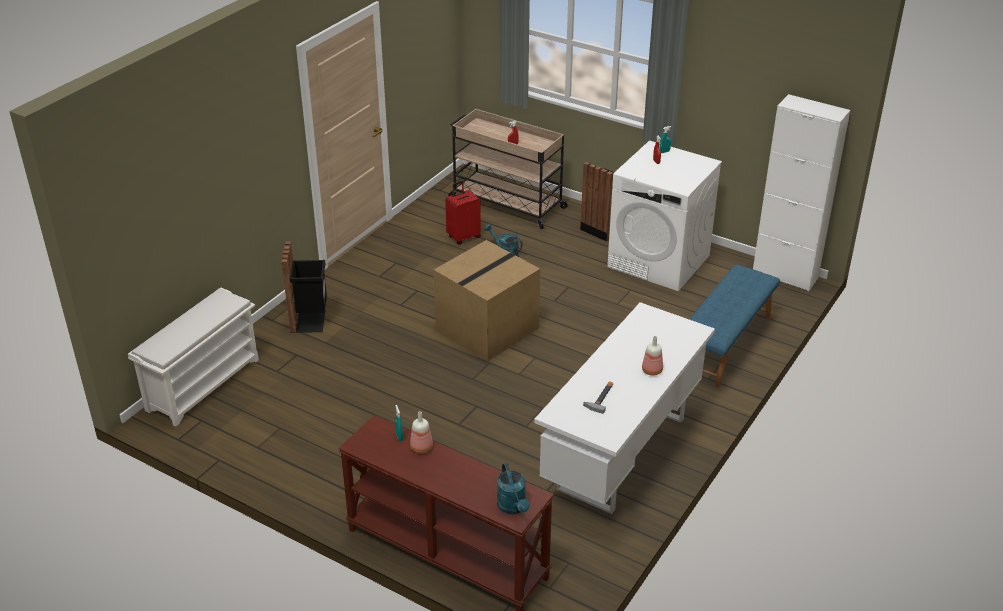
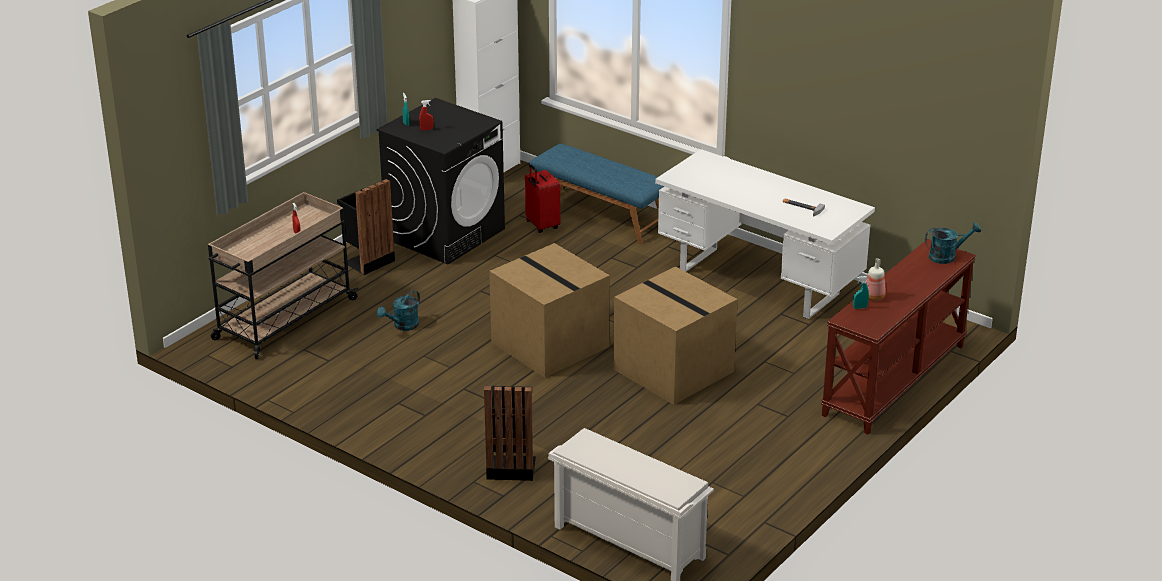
camera: 85 degrees left, 5 degrees down
red suitcase [445,181,481,245] -> red suitcase moved to [525,165,560,233]
white washing machine [607,140,722,291] -> black washing machine [376,98,505,264]
bottle [642,336,663,376] -> none
none -> cardboard box [613,266,738,405]

